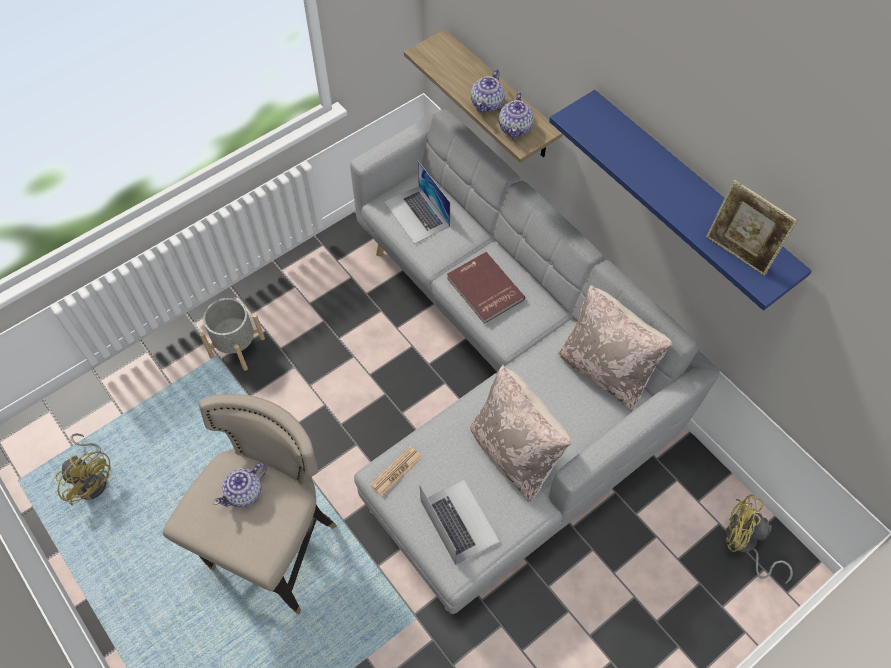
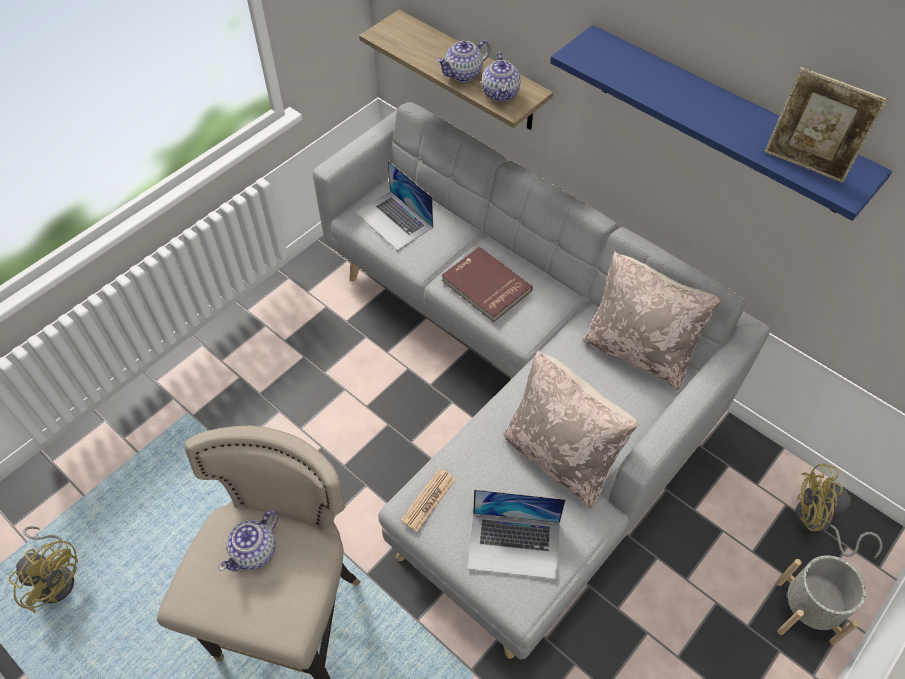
camera: 10 degrees left, 5 degrees down
grey planter [199,298,265,371] -> grey planter moved to [776,555,866,645]
laptop [420,480,500,565] -> laptop turned 135 degrees clockwise [467,489,566,579]
teapot [471,69,505,113] -> teapot turned 45 degrees clockwise [436,40,490,82]

